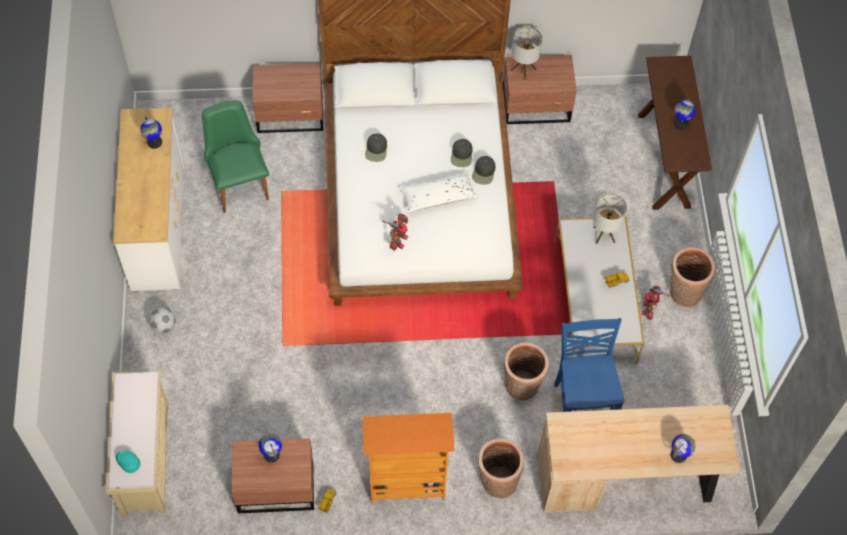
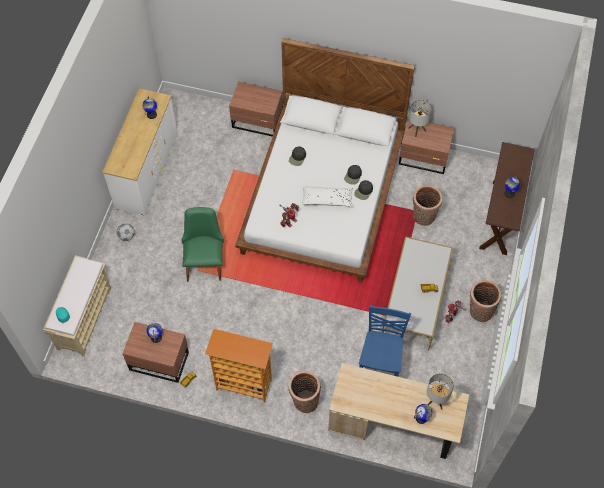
camera: 20 degrees right, 0 degrees up
green chair [202,100,269,213] -> green chair moved to [182,207,224,282]
basket [504,342,549,400] -> basket moved to [413,185,442,226]
table lamp [593,193,627,244] -> table lamp moved to [427,373,454,409]

